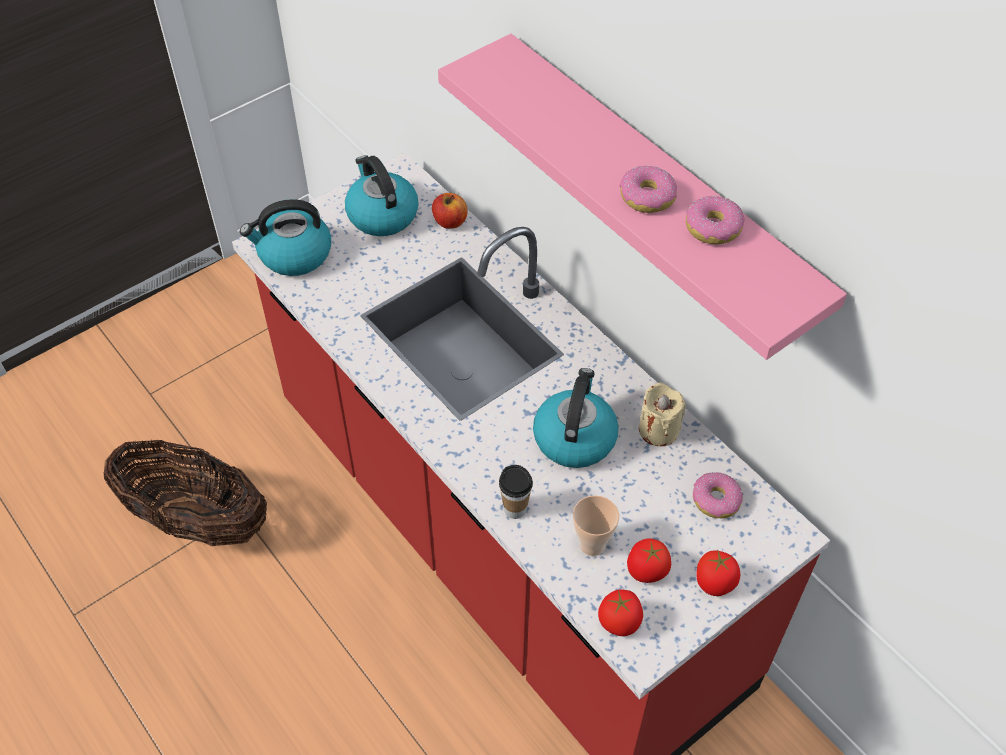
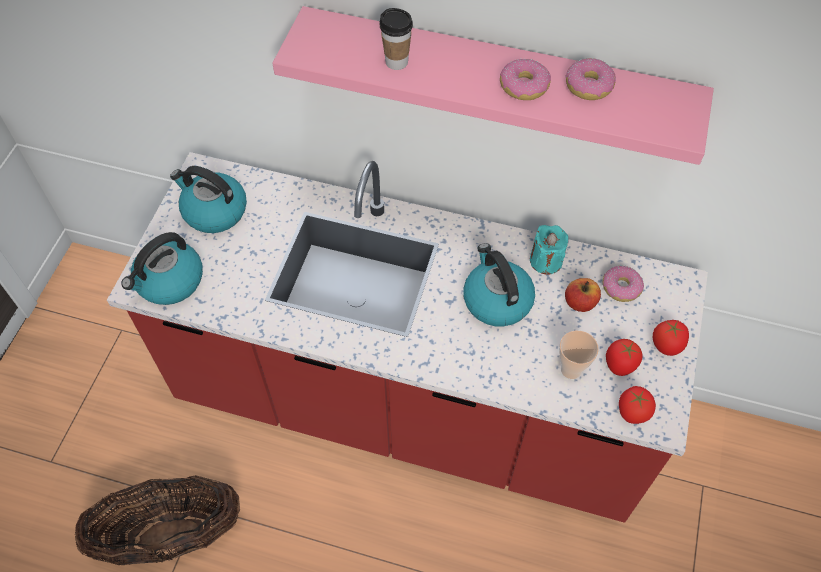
camera: 35 degrees left, 5 degrees up
apple [432,193,467,229] -> apple moved to [565,278,601,312]
cup [499,465,533,519] -> cup moved to [379,8,413,70]
beige candle [639,383,686,446] -> turquoise candle [530,225,568,275]

